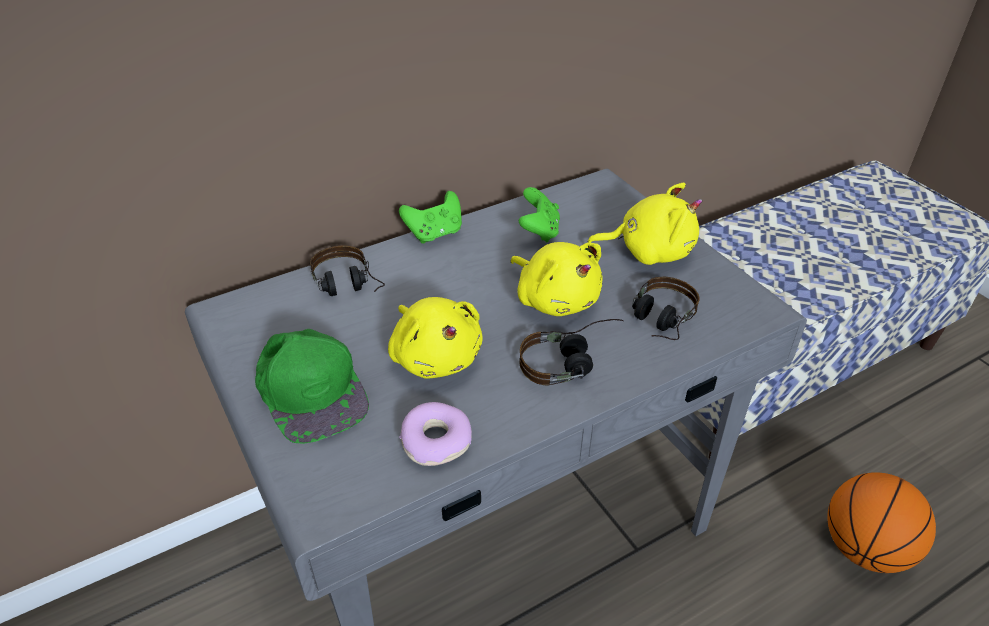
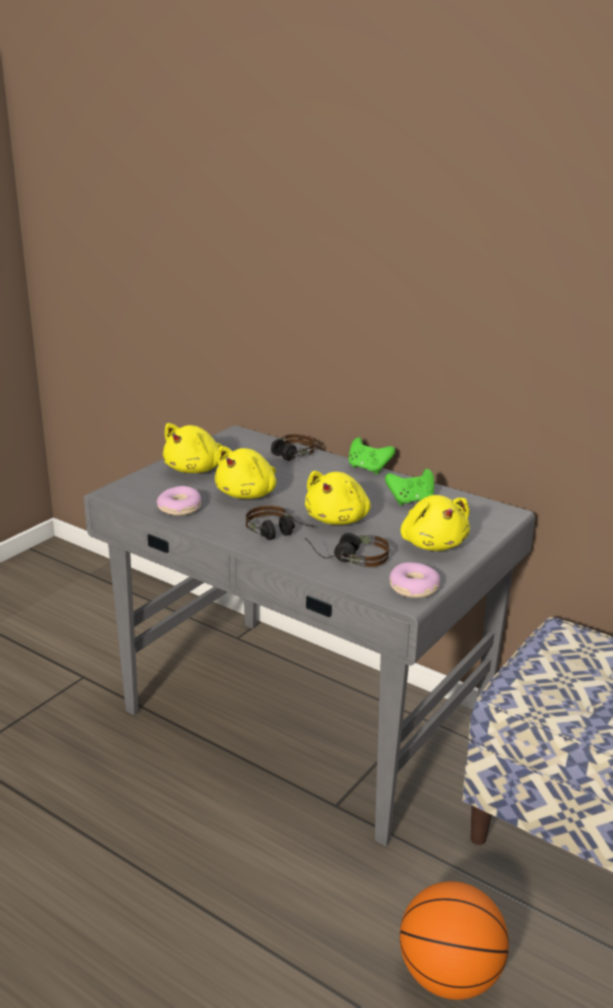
camera: 65 degrees right, 15 degrees down
green cap [255,329,369,444] -> yellow plush toy [163,423,222,473]
none -> donut [389,562,441,598]

